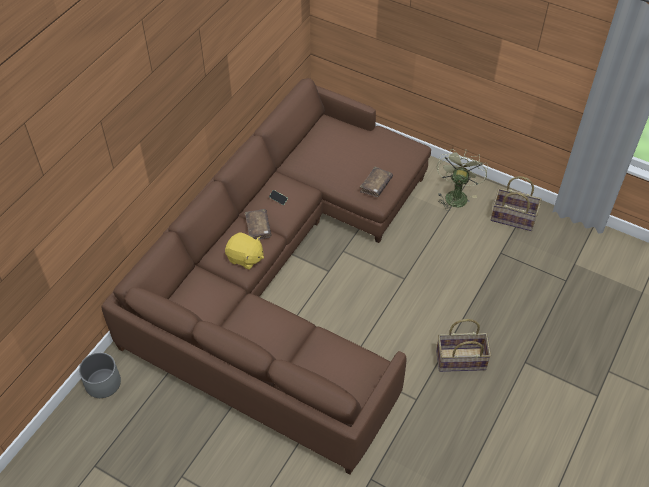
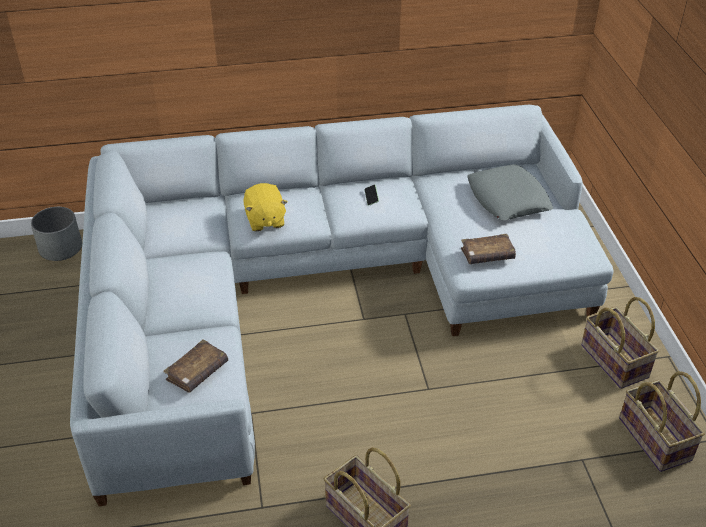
camera: 50 degrees right, 10 degrees down
brown sofa [101,78,431,475] -> grey sofa [70,104,614,506]
brown book [245,209,272,240] -> brown book moved to [163,340,228,393]
green fan [437,149,488,210] -> basket [581,297,659,389]
none -> grey pillow [467,164,554,220]

